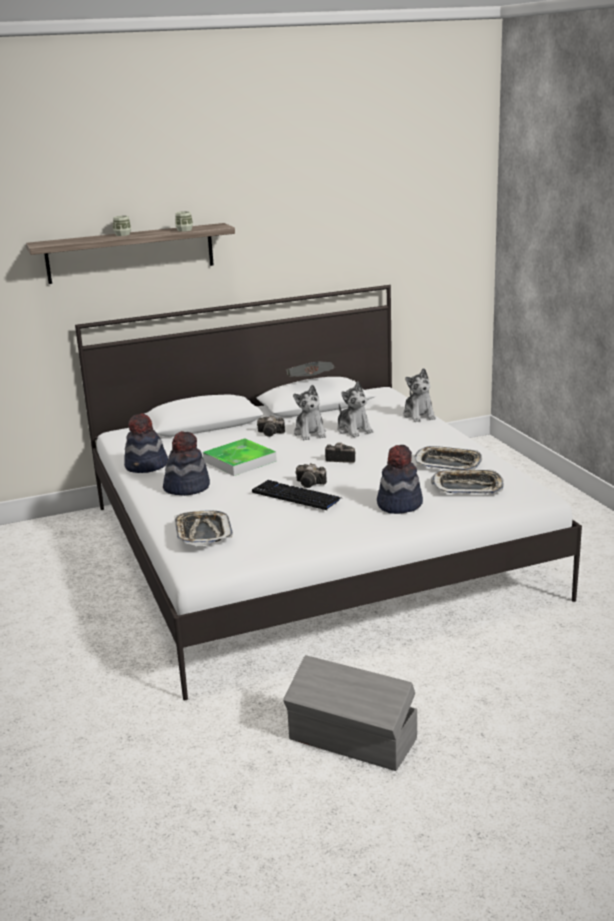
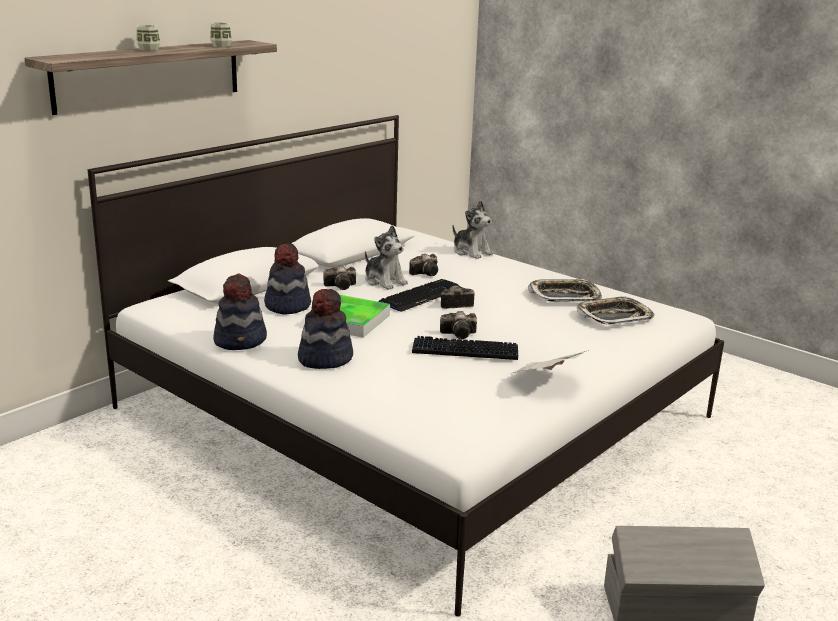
camera: 30 degrees left, 0 degrees up
tray [174,510,233,546] -> none
newspaper [286,361,335,377] -> newspaper moved to [510,350,589,374]
plush toy [337,381,374,437] -> camera [409,253,438,276]
hat [377,445,423,514] -> hat moved to [264,243,311,315]
none -> keyboard [379,279,462,312]

